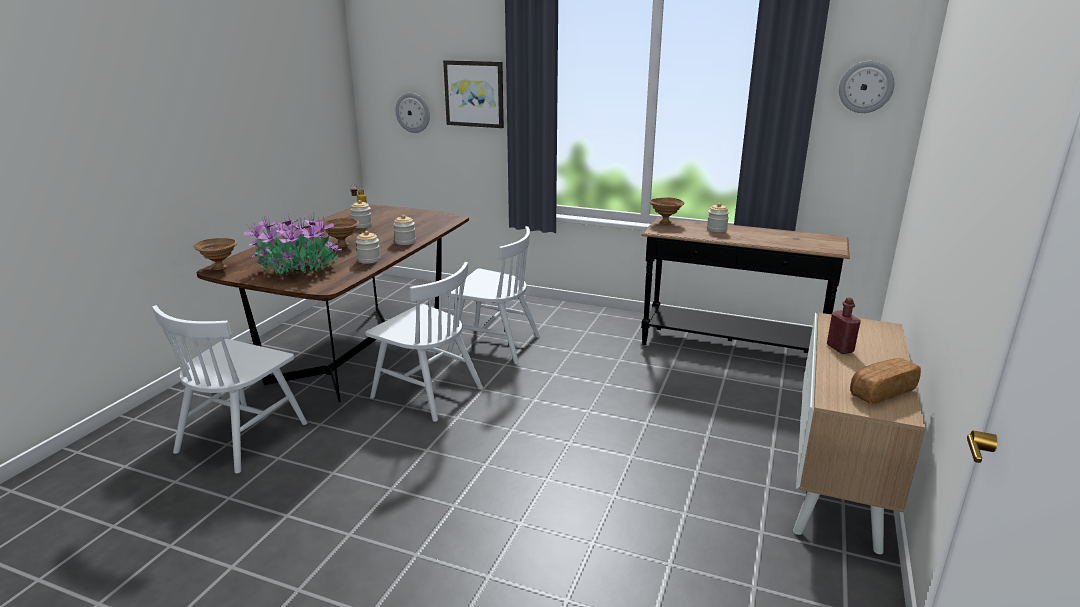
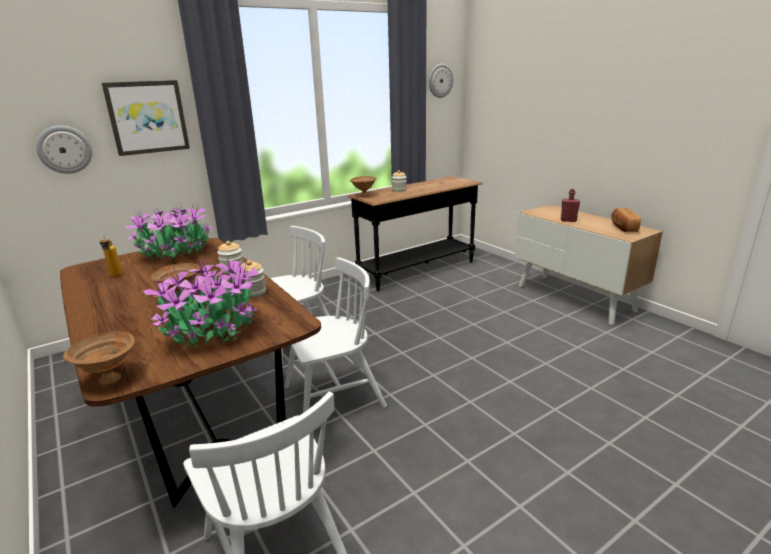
camera: 55 degrees left, 0 degrees up
jar [350,200,372,228] -> none
none -> potted plant [126,204,213,261]

